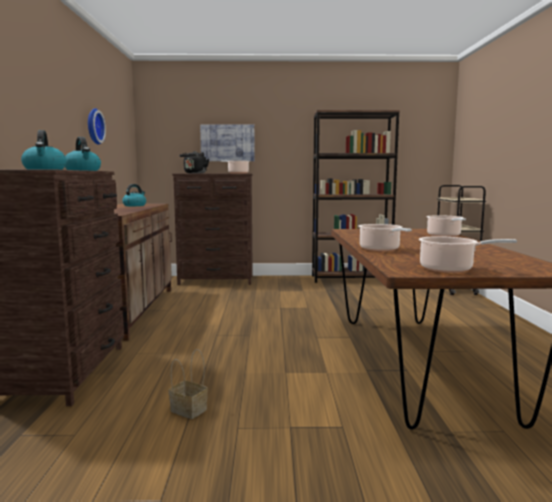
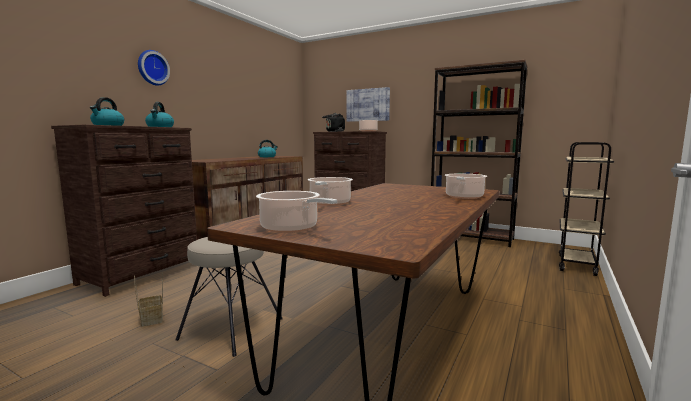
camera: 30 degrees right, 0 degrees up
wall clock [88,108,106,145] -> wall clock moved to [138,50,170,86]
none -> beige stool [175,237,283,357]

